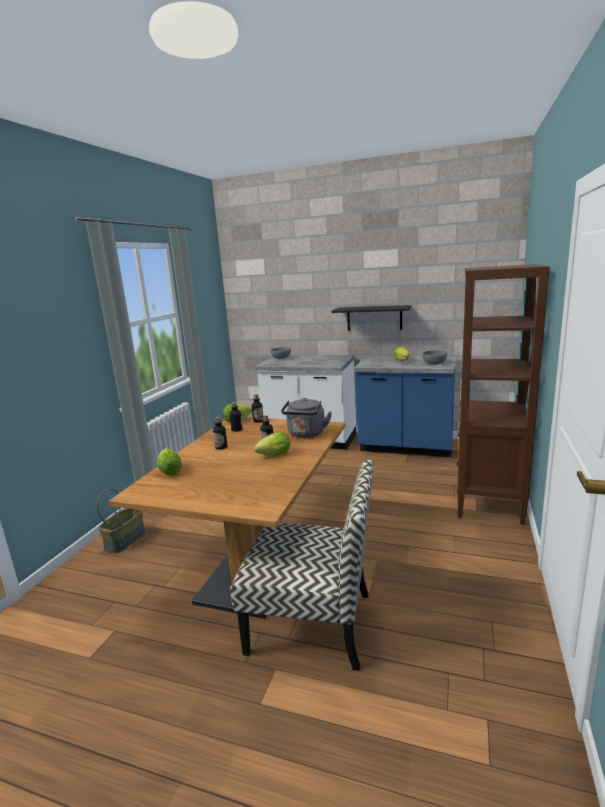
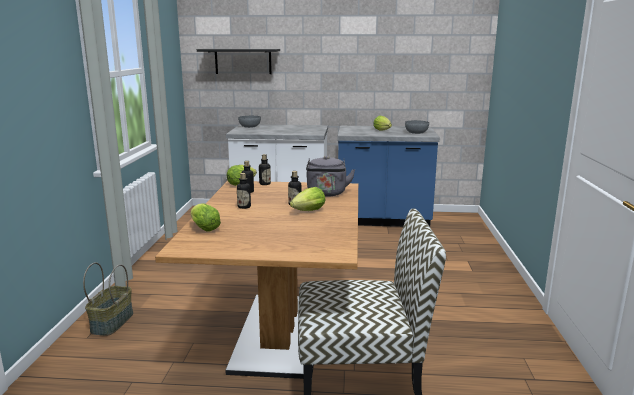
camera: 15 degrees left, 0 degrees up
black shelf [331,305,411,331] -> black shelf moved to [197,49,280,74]
brown bookcase [457,264,550,525] -> none

